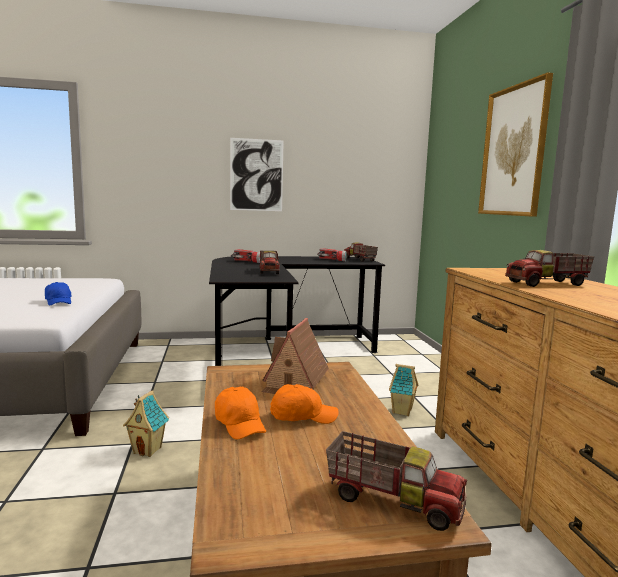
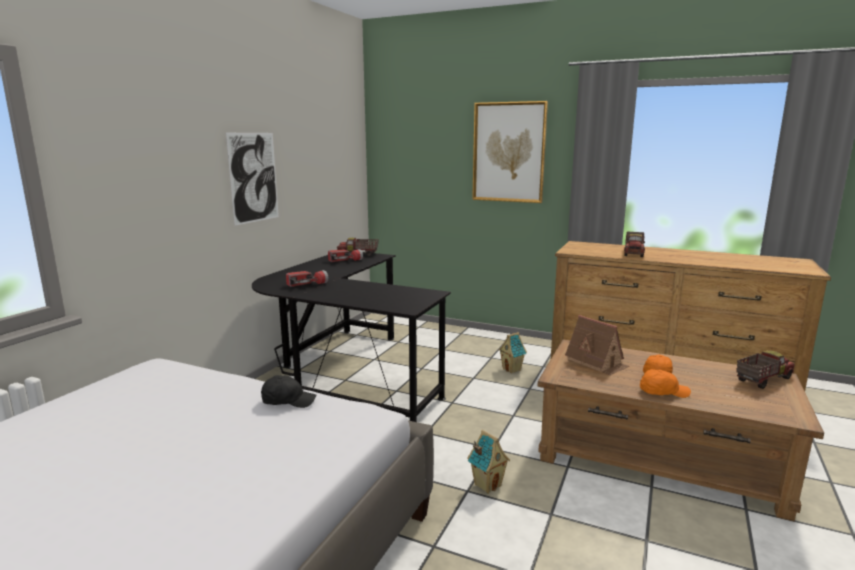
camera: 55 degrees left, 5 degrees up
blue cap [45,282,71,305] -> black cap [261,375,316,408]
toy truck [260,251,280,274] -> none

